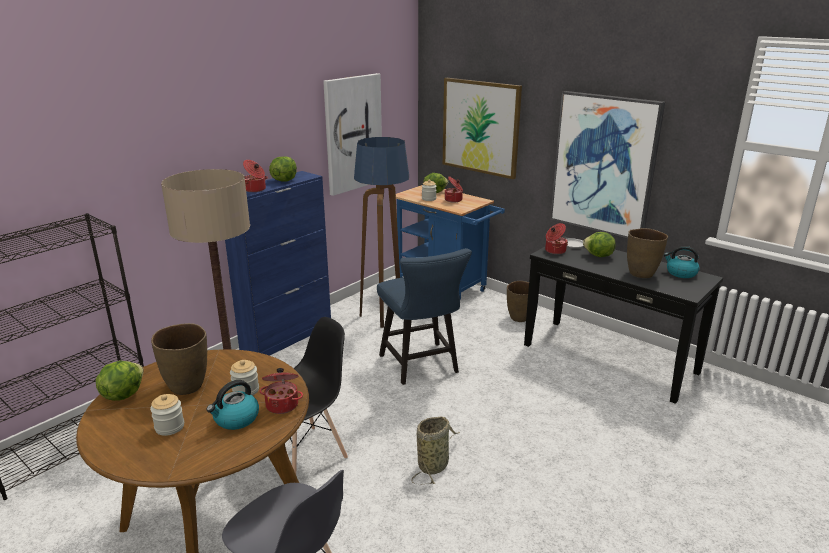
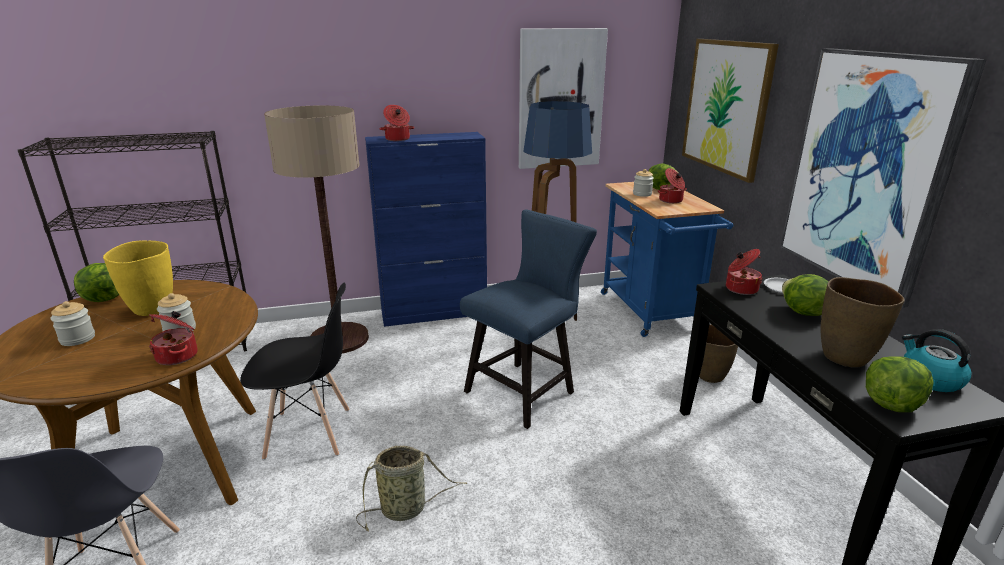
camera: 35 degrees right, 0 degrees up
brown vase [151,323,207,395] -> yellow vase [103,240,173,316]
kettle [206,380,259,430] -> none
lettuce [269,156,297,182] -> lettuce moved to [866,356,934,412]
blue chair [377,248,472,385] -> blue chair turned 150 degrees counterclockwise [460,209,597,429]

